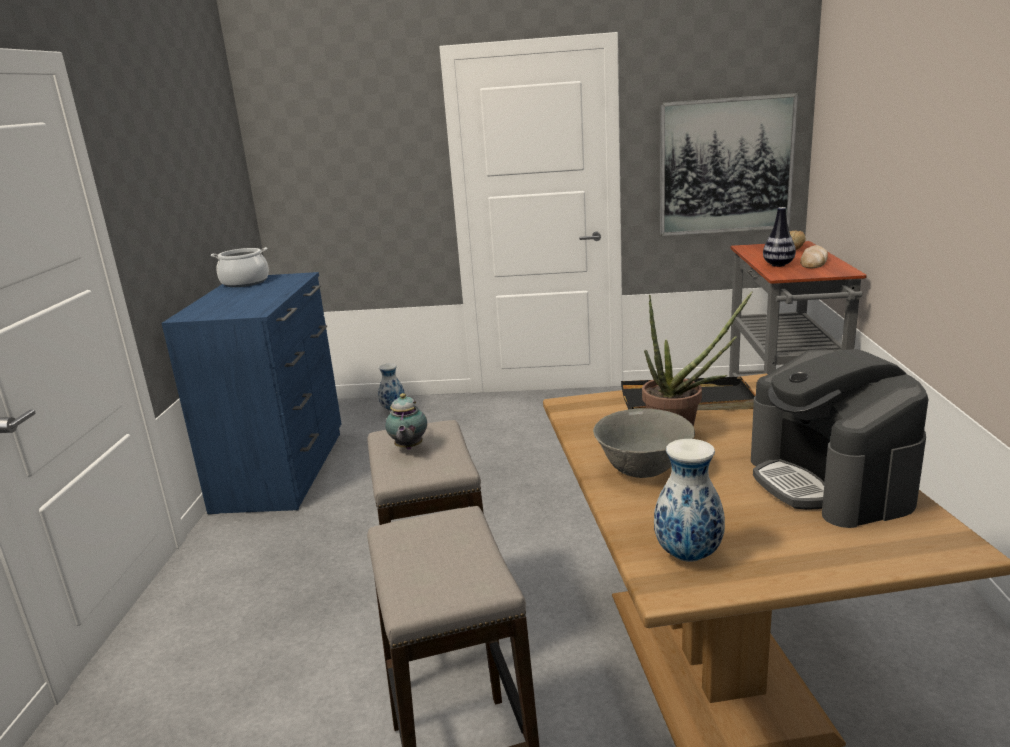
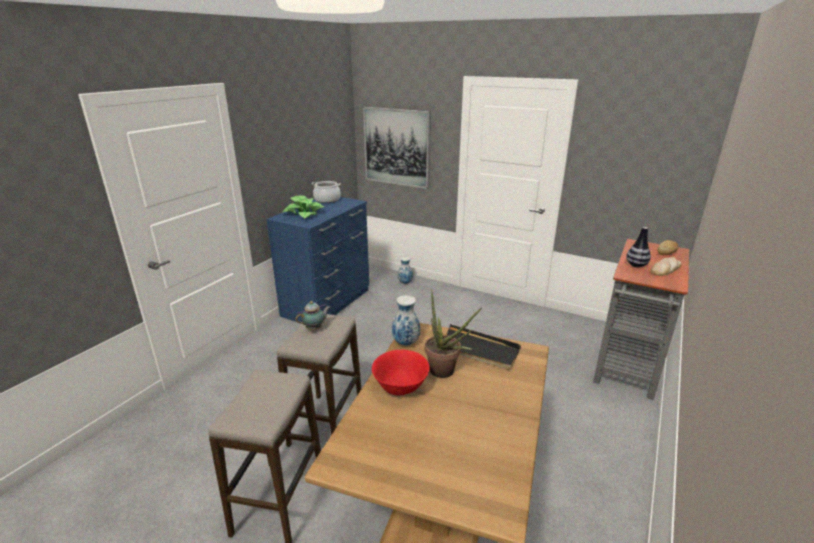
camera: 25 degrees right, 5 degrees up
teapot [385,393,427,450] -> teapot turned 150 degrees counterclockwise [296,301,331,330]
grey bowl [593,408,695,478] -> red bowl [372,350,430,395]
vase [654,439,725,562] -> vase moved to [392,295,420,346]
picture [660,93,798,236] -> picture moved to [363,107,431,189]
coffee machine [751,349,929,528] -> none
none -> potted plant [282,195,326,218]

